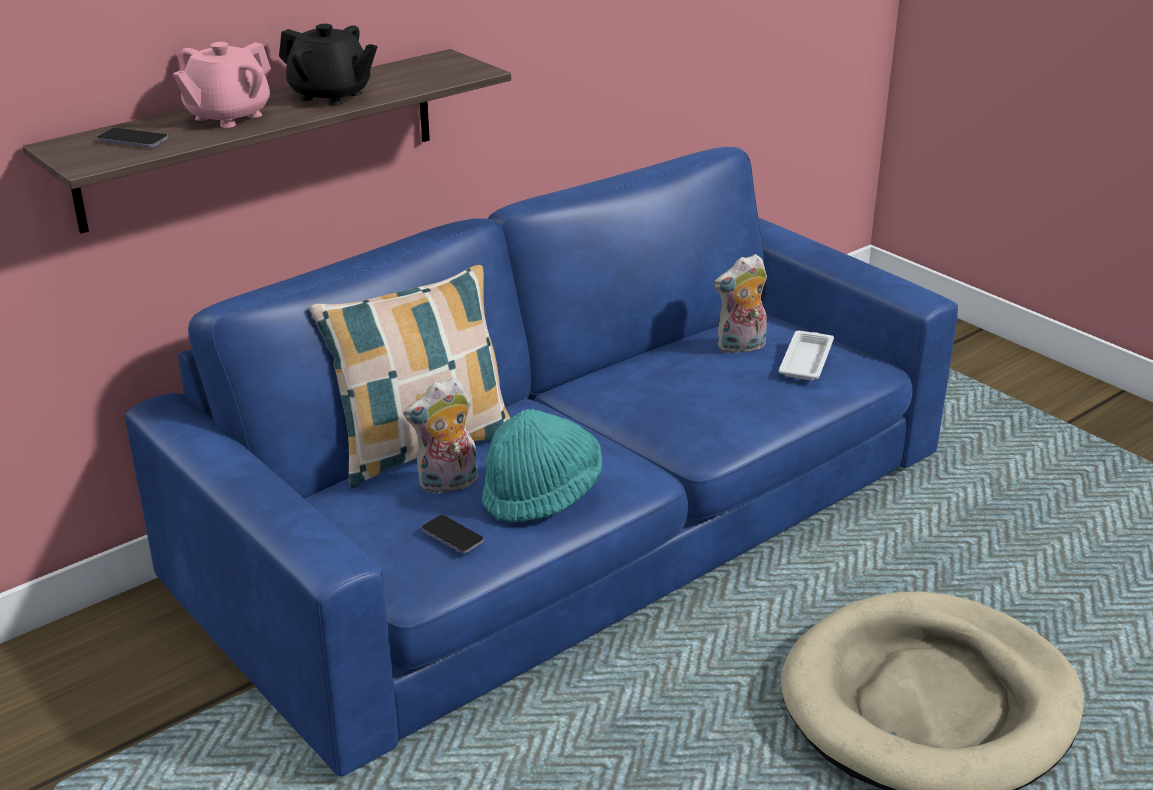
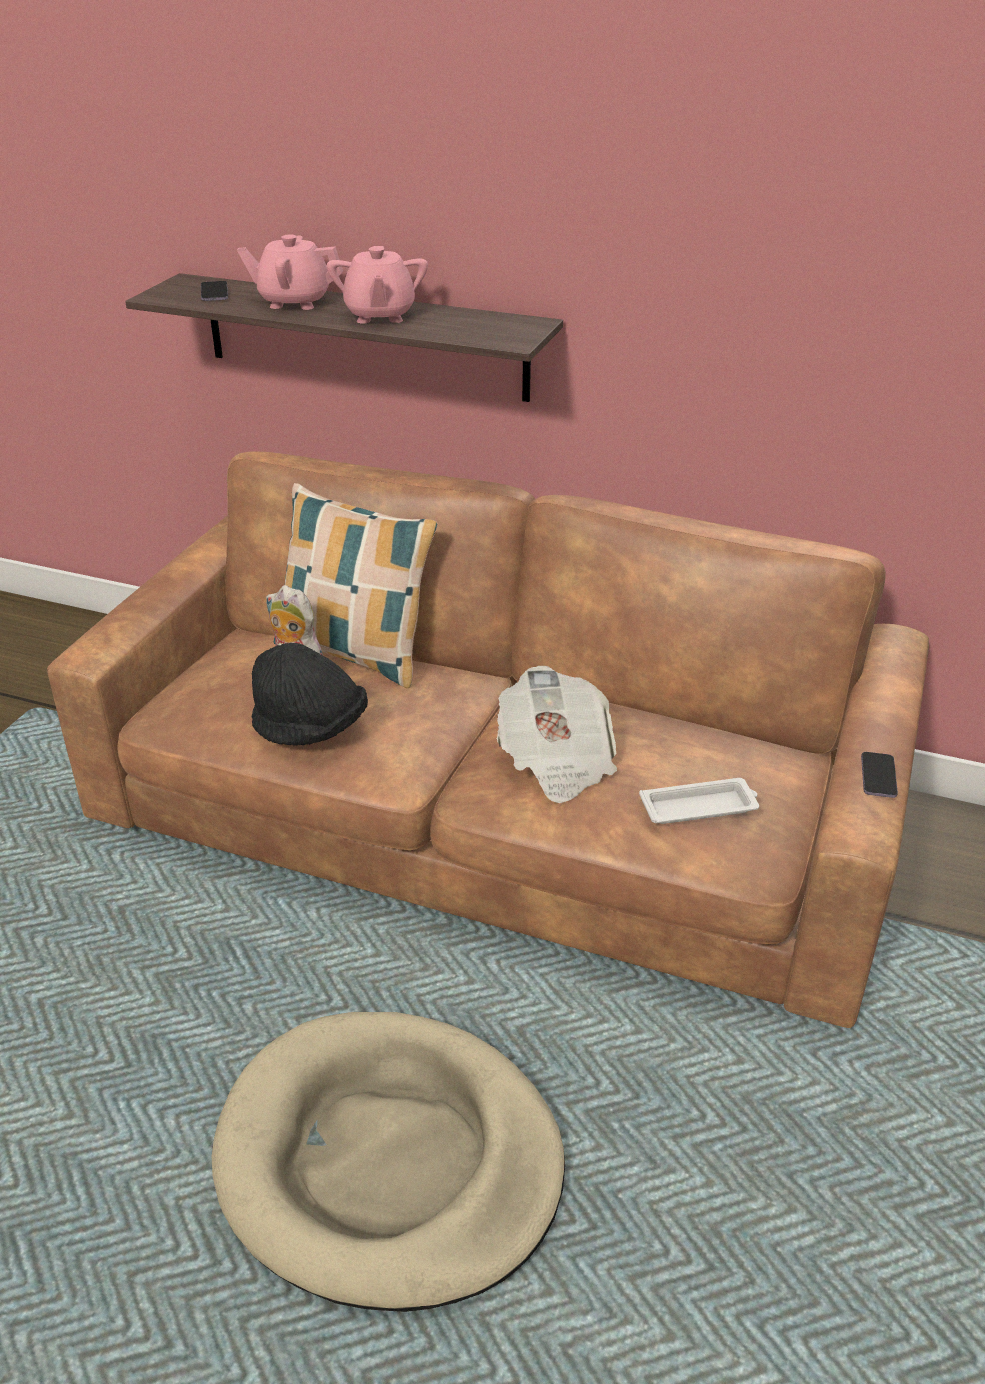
camera: 60 degrees right, 5 degrees up
blue sofa [125,147,958,776] -> brown sofa [47,451,929,1028]
black teapot [279,24,377,106] -> pink teapot [327,246,428,323]
phone [422,515,484,553] -> phone moved to [861,752,898,798]
turquoise hat [482,409,602,522] -> black hat [252,643,368,746]
plush toy [714,254,767,353] -> none
none -> newspaper [497,666,617,803]

